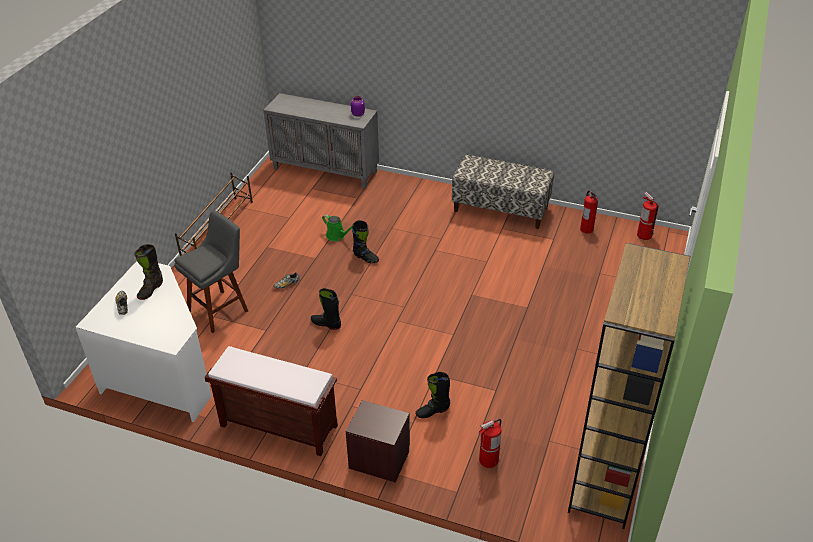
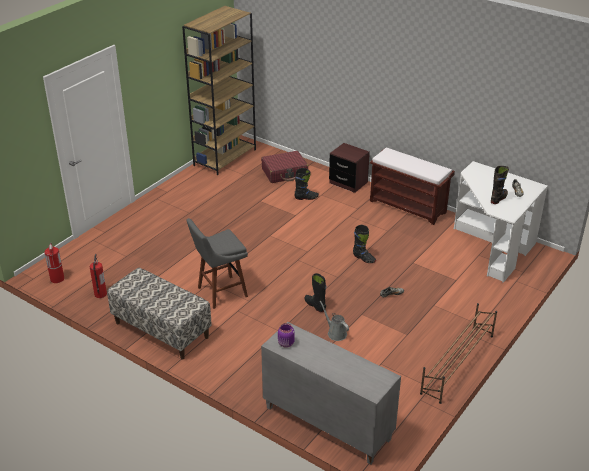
camera: 165 degrees left, 5 degrees down
grey stool [174,210,248,333] -> grey stool moved to [186,218,248,309]
green watering can [322,215,353,241] -> grey watering can [320,301,349,341]
fire extinguisher [479,419,502,468] -> red suitcase [261,151,308,183]

